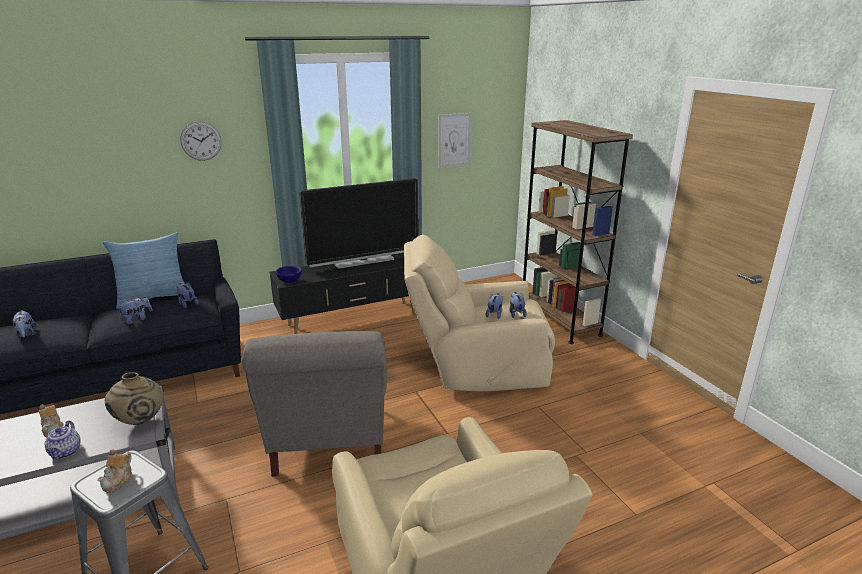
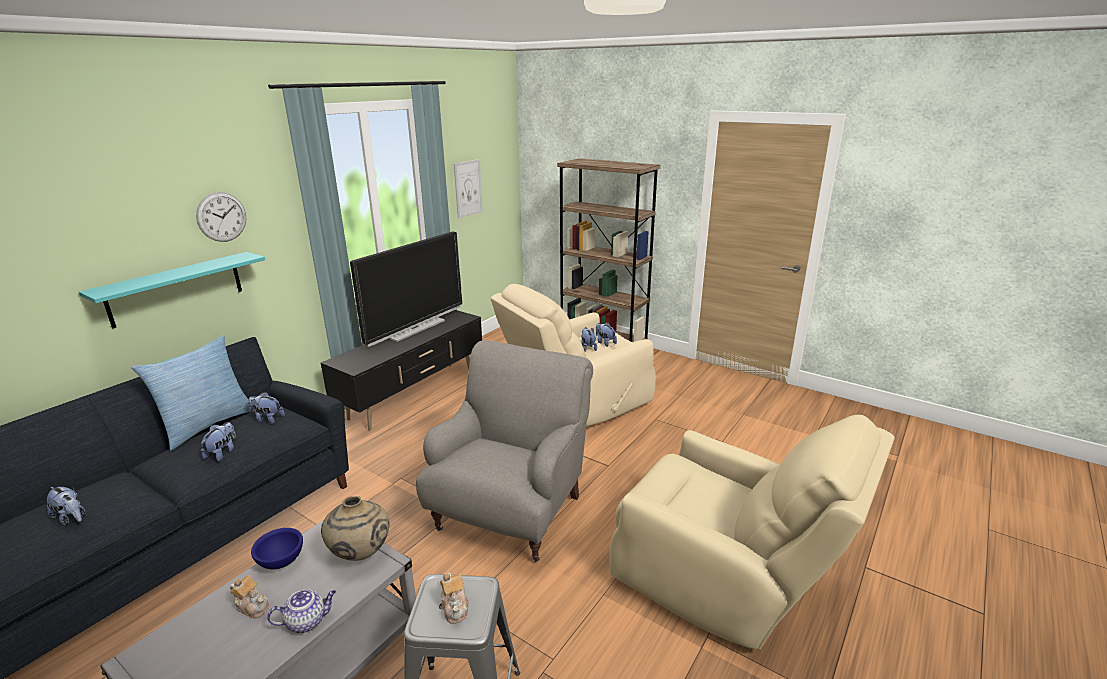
camera: 30 degrees left, 0 degrees up
teapot [44,421,81,460] -> teapot turned 75 degrees counterclockwise [267,589,336,633]
grey armchair [242,331,387,477] -> grey armchair turned 120 degrees counterclockwise [416,340,593,562]
blue bowl [276,266,302,283] -> blue bowl moved to [251,528,303,569]
none -> turquoise shelf [79,252,265,328]

